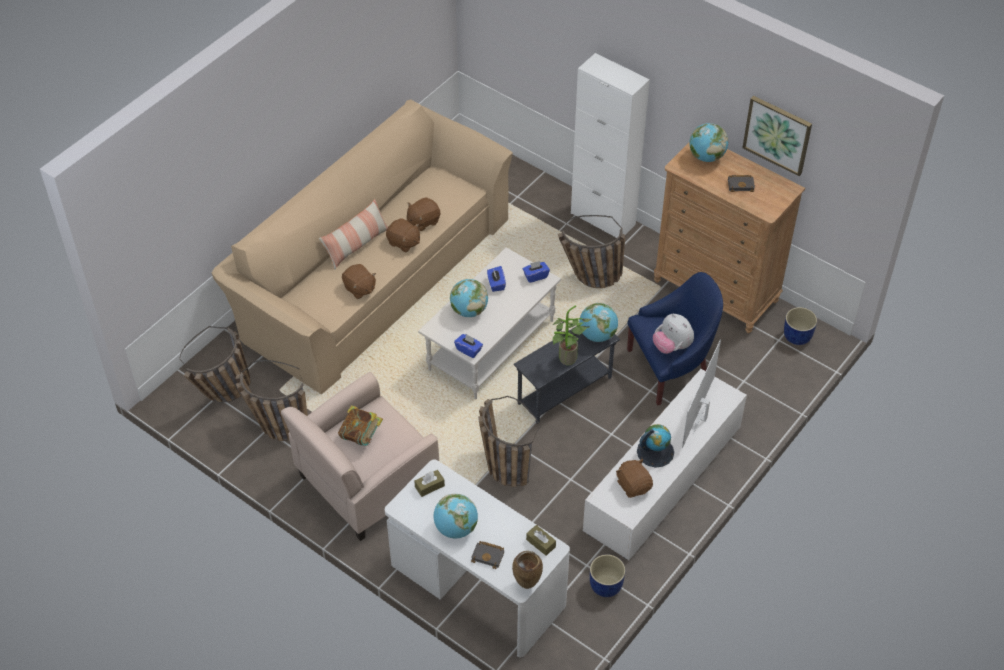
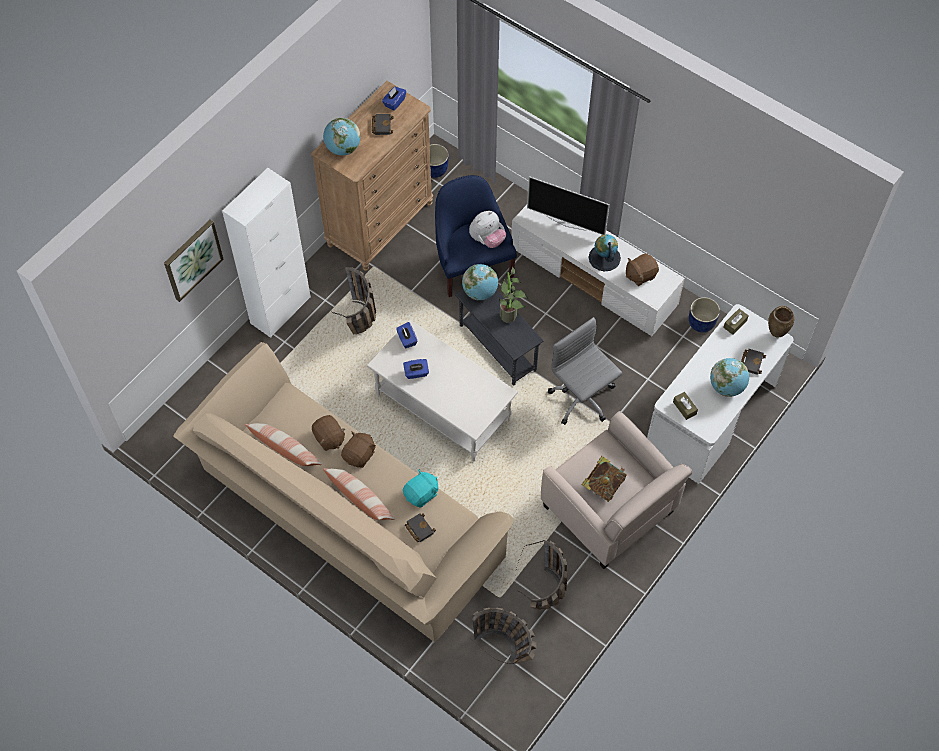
camera: 90 degrees left, 10 degrees up
brown plush toy [342,264,376,299] -> turquoise plush toy [403,469,438,508]
globe [450,279,488,317] -> none
blue tissue box [454,334,483,358] -> blue tissue box moved to [382,87,406,111]
basket [478,396,541,487] -> grey office chair [548,317,622,425]
picture [742,96,812,176] -> picture moved to [164,220,224,302]
none -> pillow [245,423,322,466]
none -> black book [405,513,436,542]

